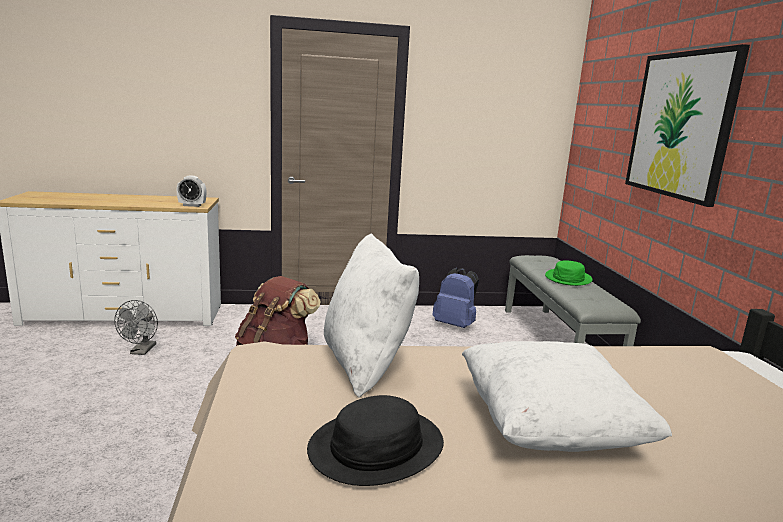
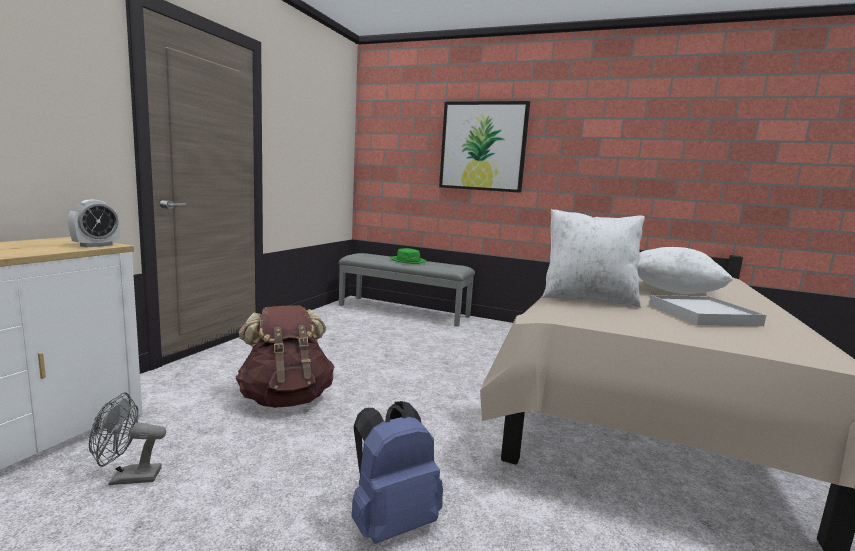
camera: 60 degrees left, 5 degrees down
grey fan [114,300,158,355] -> grey fan turned 135 degrees clockwise [89,392,166,485]
black hat [307,395,444,486] -> white tray [649,295,766,326]
blue backpack [432,268,479,328] -> blue backpack moved to [351,401,443,544]

